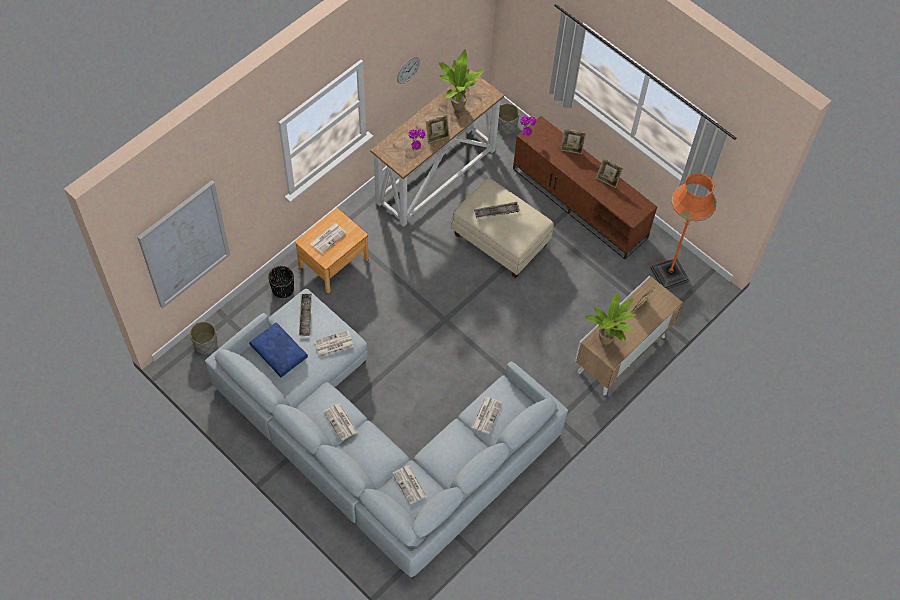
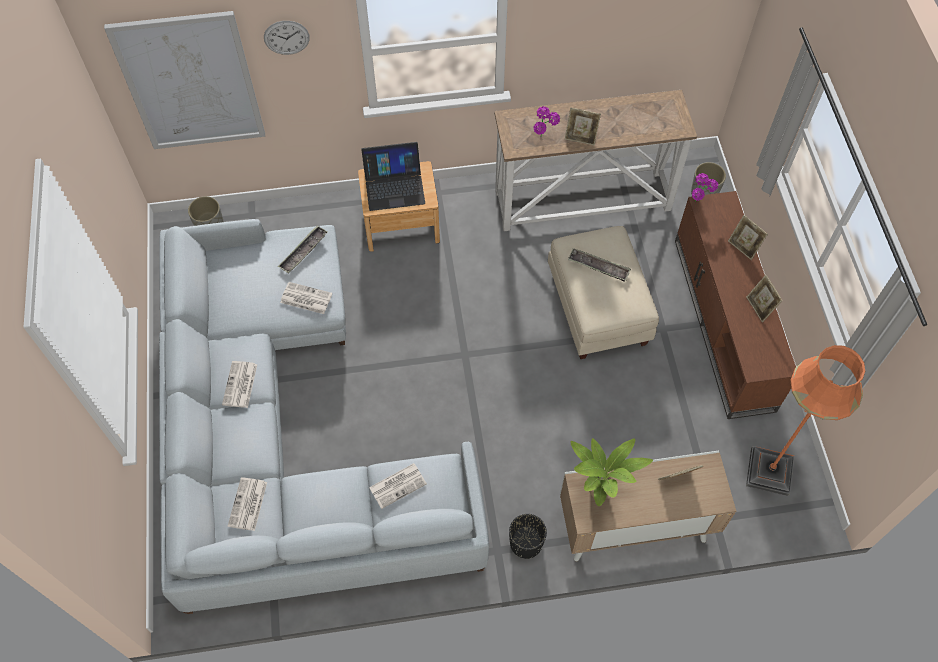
camera: 40 degrees right, 0 degrees up
blue pillow [249,322,308,377] -> none
black planter [268,266,294,298] -> black planter moved to [509,514,547,559]
newspaper [310,223,347,254] -> laptop [361,142,425,211]
wall clock [397,57,420,84] -> wall clock moved to [264,21,310,55]
potted plant [439,49,484,110] -> none

